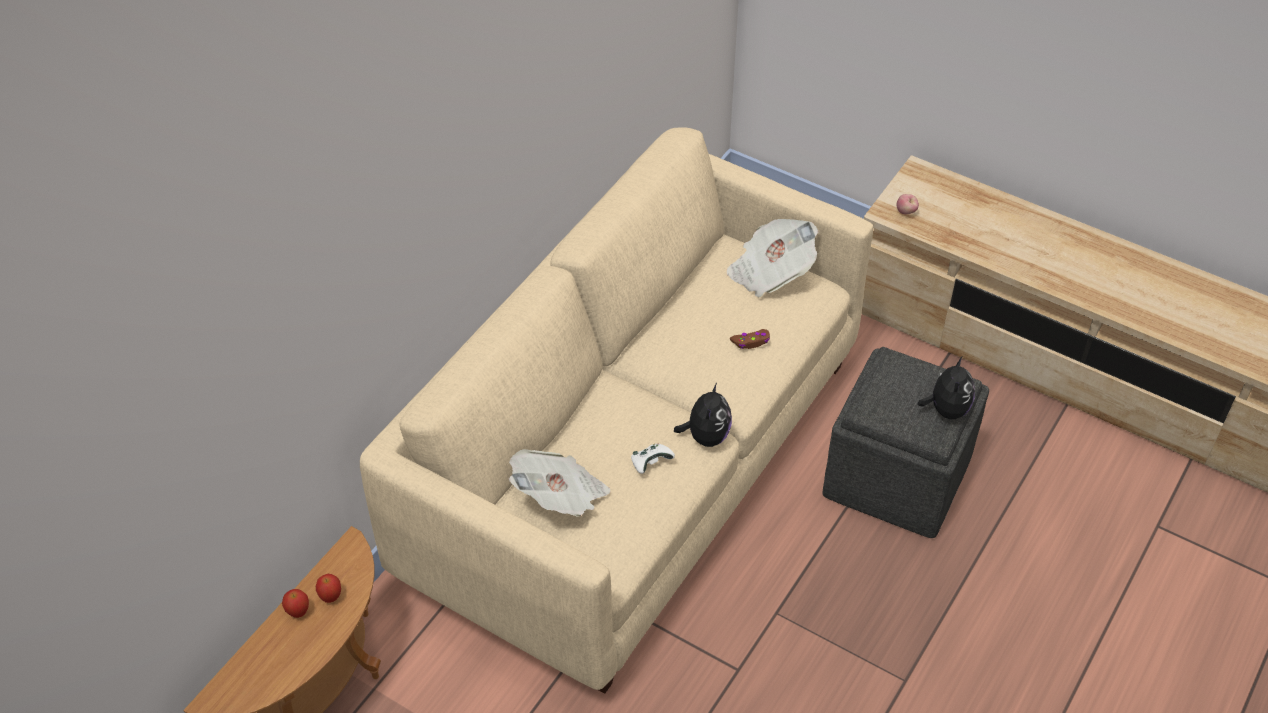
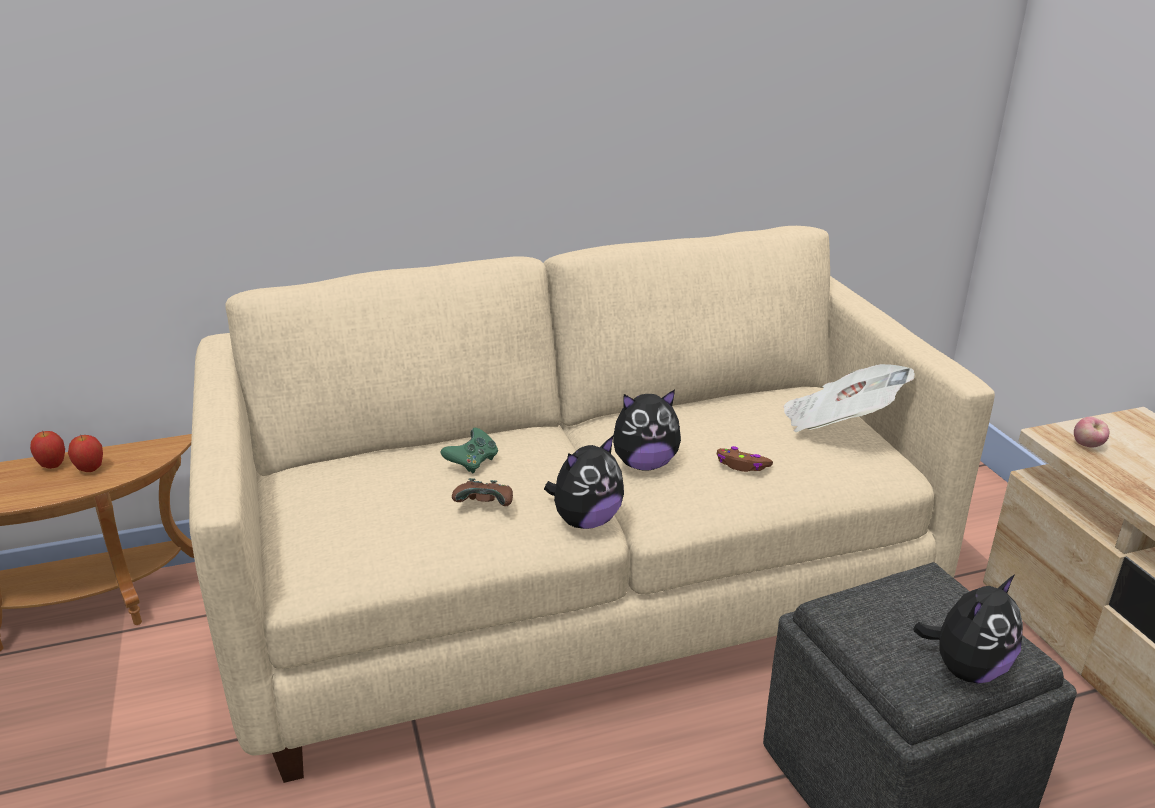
camera: 40 degrees right, 20 degrees down
newspaper [509,449,610,517] -> none
white game controller [631,443,675,474] -> brown game controller [452,478,513,506]
none -> green game controller [441,428,498,473]
none -> plush toy [613,389,681,471]

